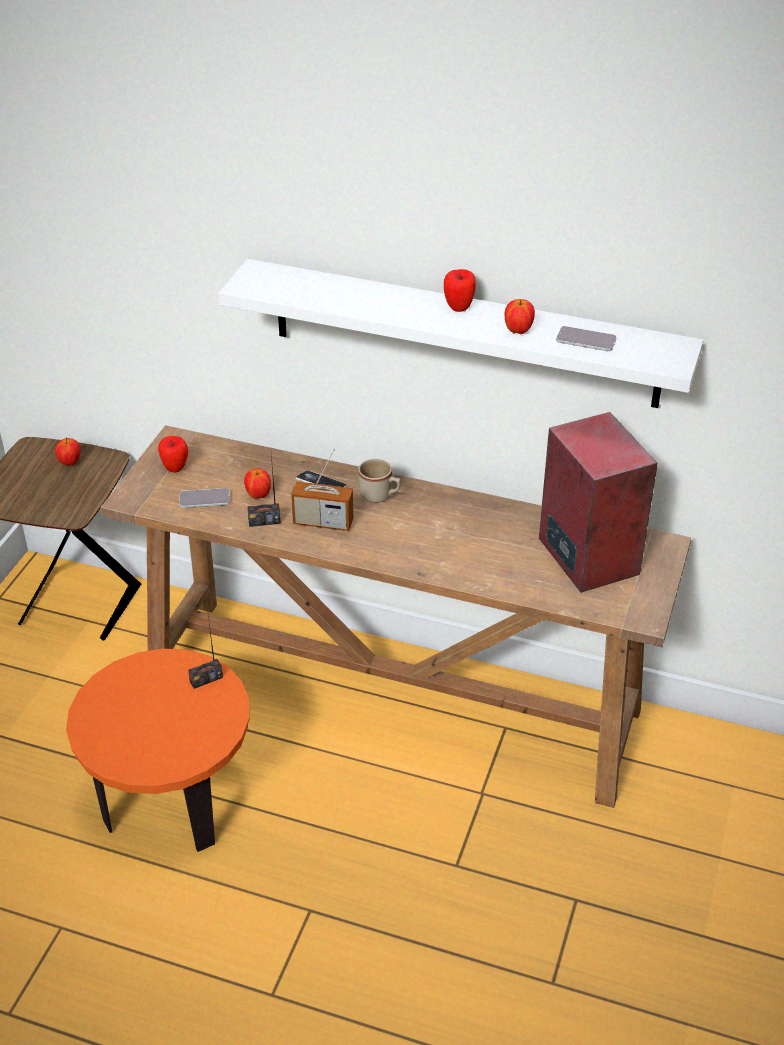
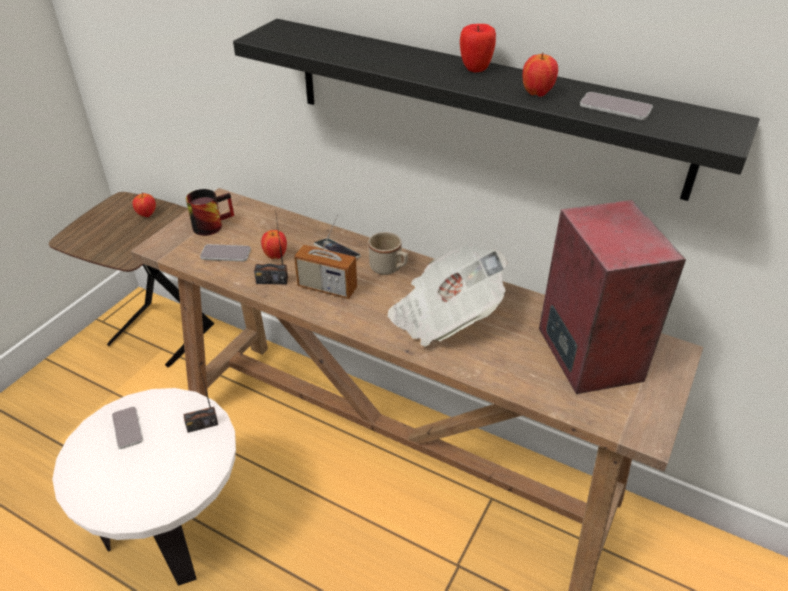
camera: 10 degrees right, 0 degrees up
orange side table [66,649,250,852] -> white side table [52,388,236,586]
apple [158,436,188,472] -> mug [186,189,234,236]
white shelf [218,259,703,408] -> black shelf [233,19,760,201]
none -> phone [112,407,143,449]
none -> newspaper [388,244,508,347]

